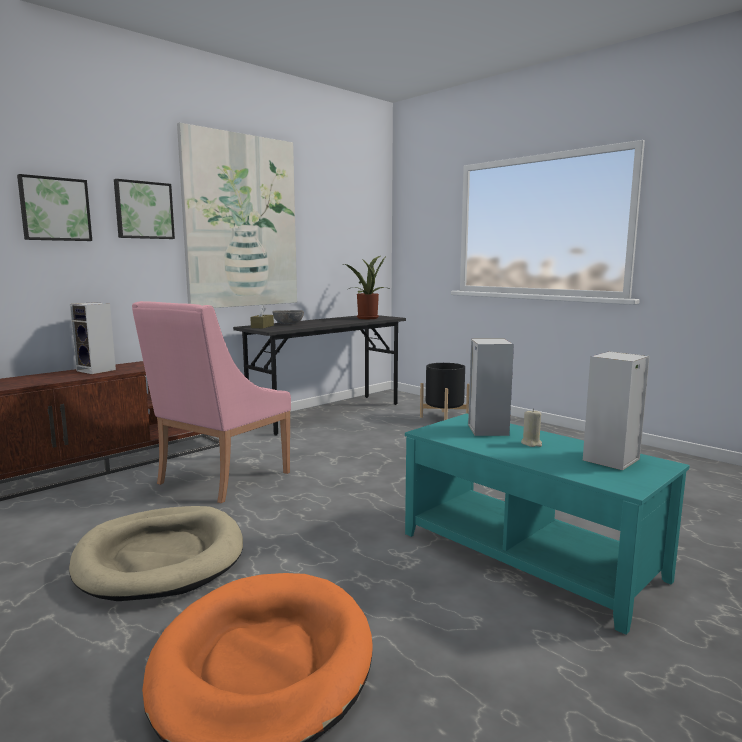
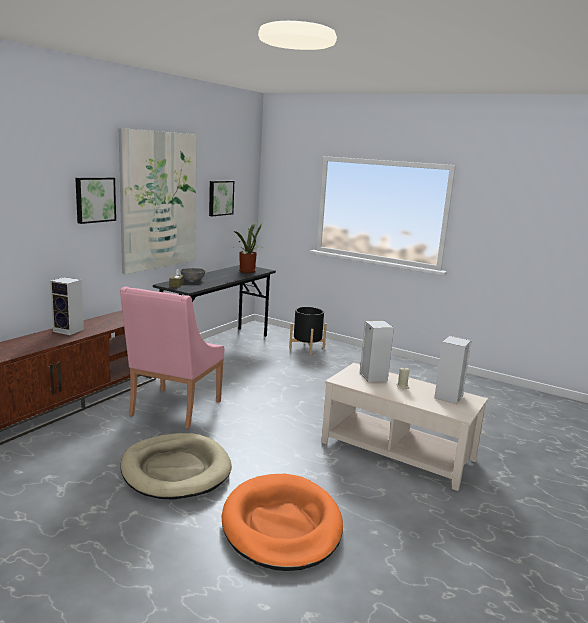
camera: 15 degrees left, 5 degrees up
picture [17,174,92,241] -> picture moved to [209,181,234,216]
turquoise coffee table [405,413,690,635] -> beige coffee table [321,363,488,491]

